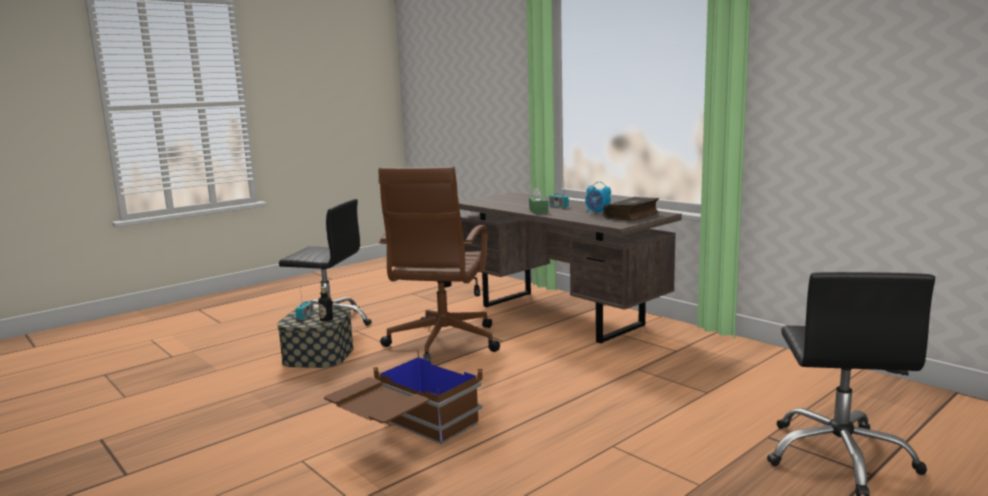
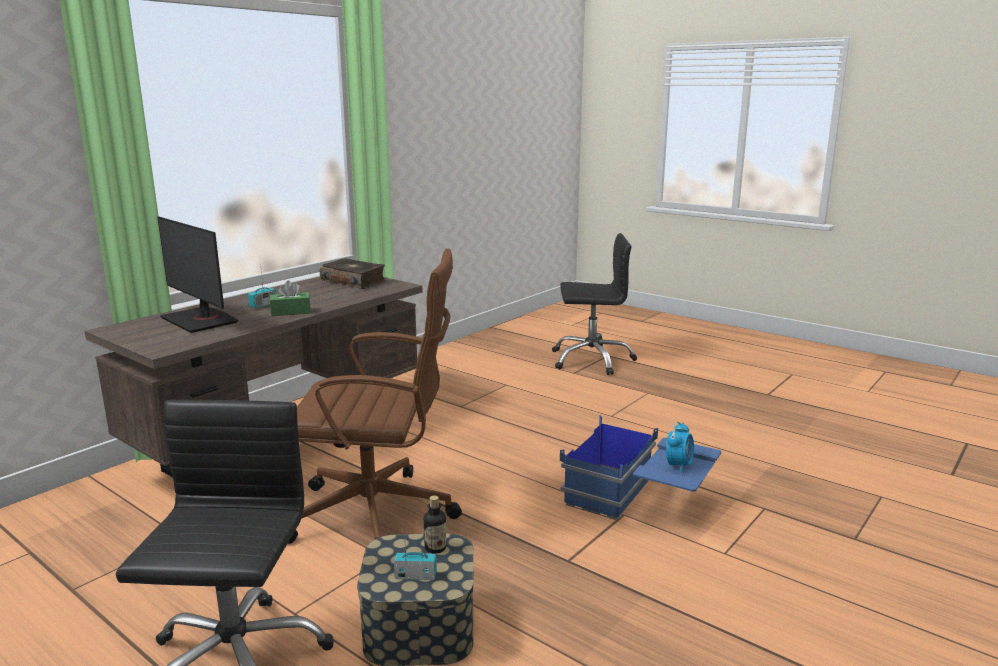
camera: 100 degrees left, 5 degrees up
brown storage box [324,350,483,444] -> blue storage box [560,415,721,520]
alarm clock [585,182,611,215] -> alarm clock moved to [666,422,694,473]
none -> monitor [158,217,238,333]

